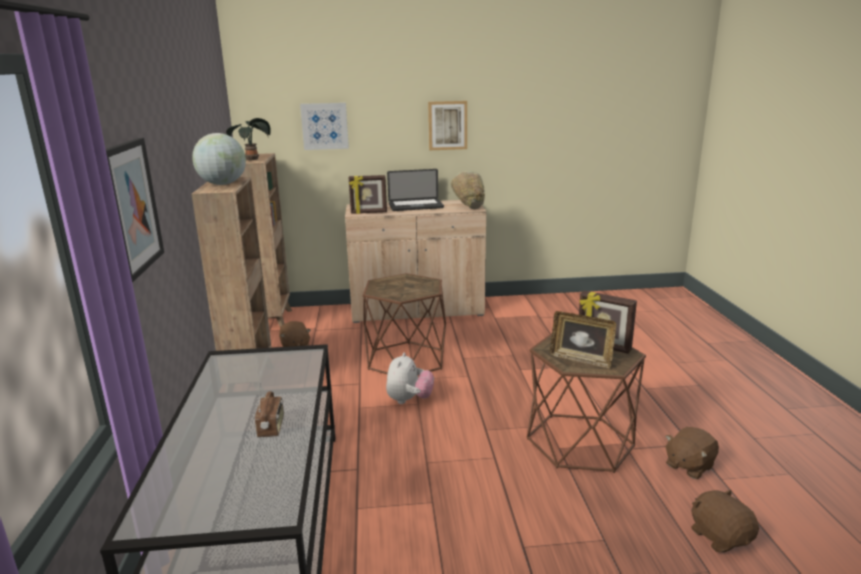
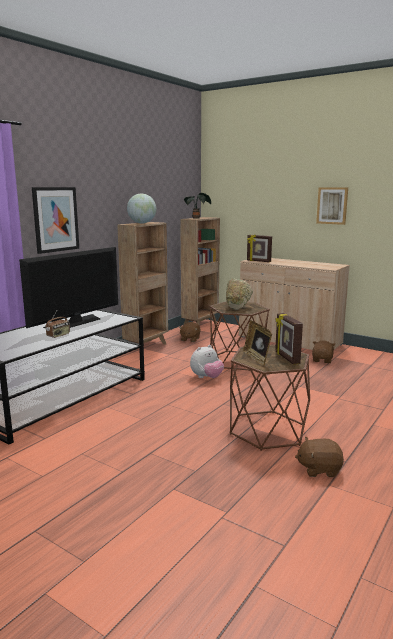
camera: 40 degrees right, 5 degrees down
picture [300,103,349,150] -> none
laptop [387,169,444,211] -> none
beige bowl [451,172,485,210] -> beige bowl moved to [226,279,253,310]
brown plush toy [691,490,759,552] -> brown plush toy moved to [312,341,336,363]
none -> television [19,247,118,328]

